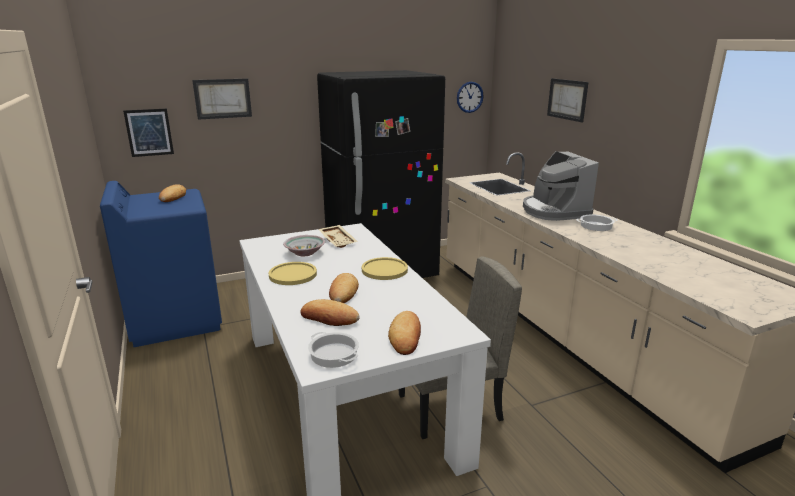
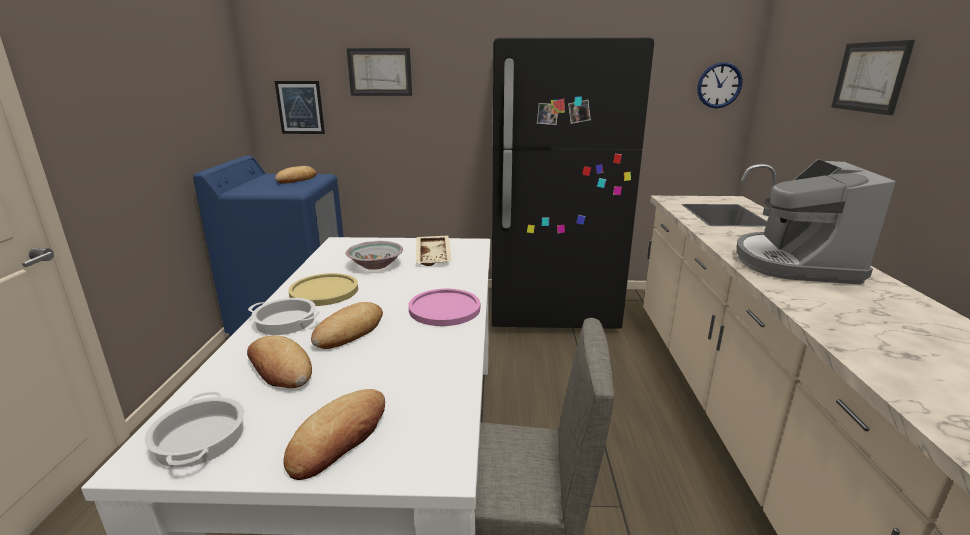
camera: 25 degrees right, 0 degrees up
yellow plate [362,257,408,280] -> pink plate [409,289,480,326]
cooking pot [576,214,618,231] -> cooking pot moved to [248,298,320,335]

